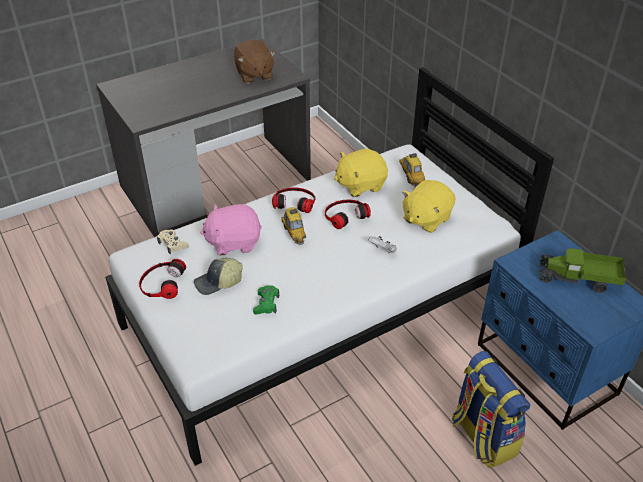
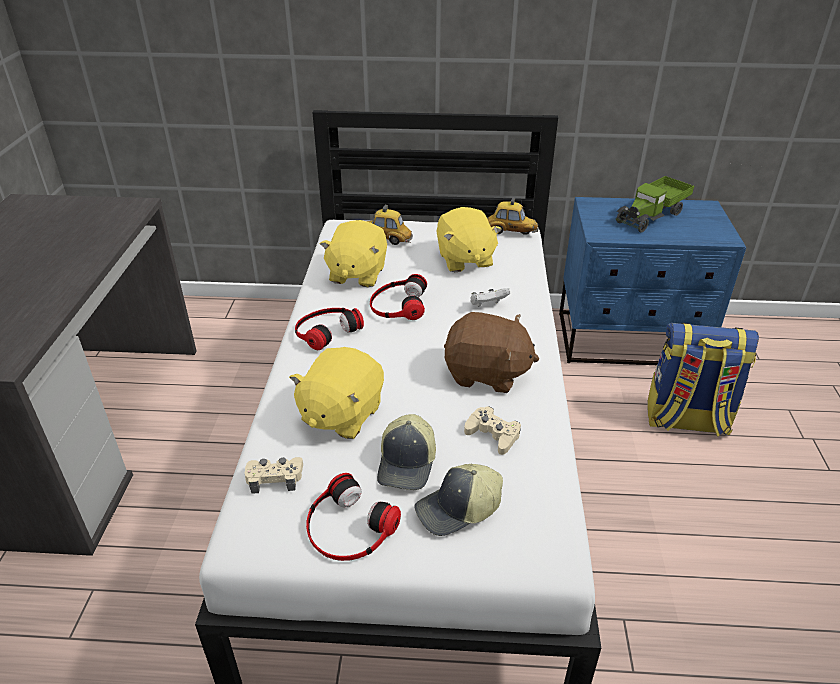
camera: 55 degrees left, 5 degrees down
pink plush toy [200,204,262,256] -> yellow plush toy [289,347,384,439]
brown plush toy [234,40,276,84] -> brown plush toy moved to [444,312,539,393]
green game controller [253,285,279,315] -> beige game controller [464,406,521,455]
toy car [281,207,306,245] -> toy car moved to [487,197,539,235]
none -> cap [414,464,503,536]

